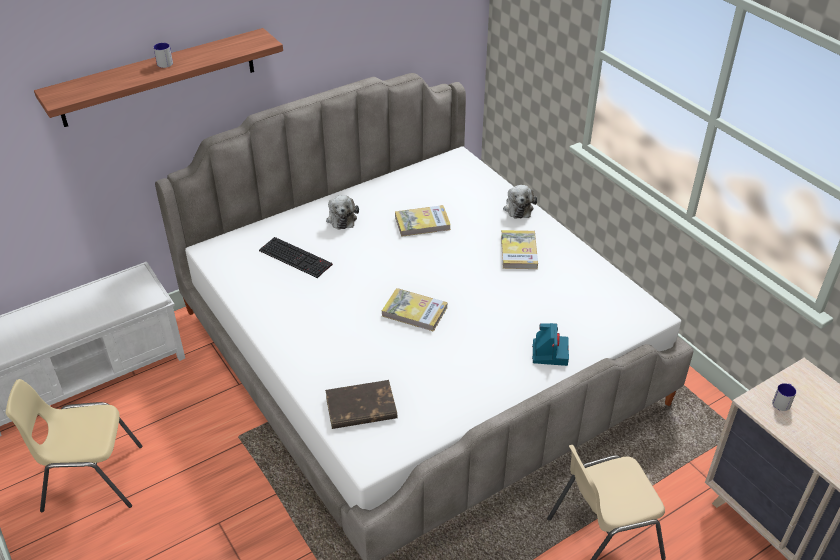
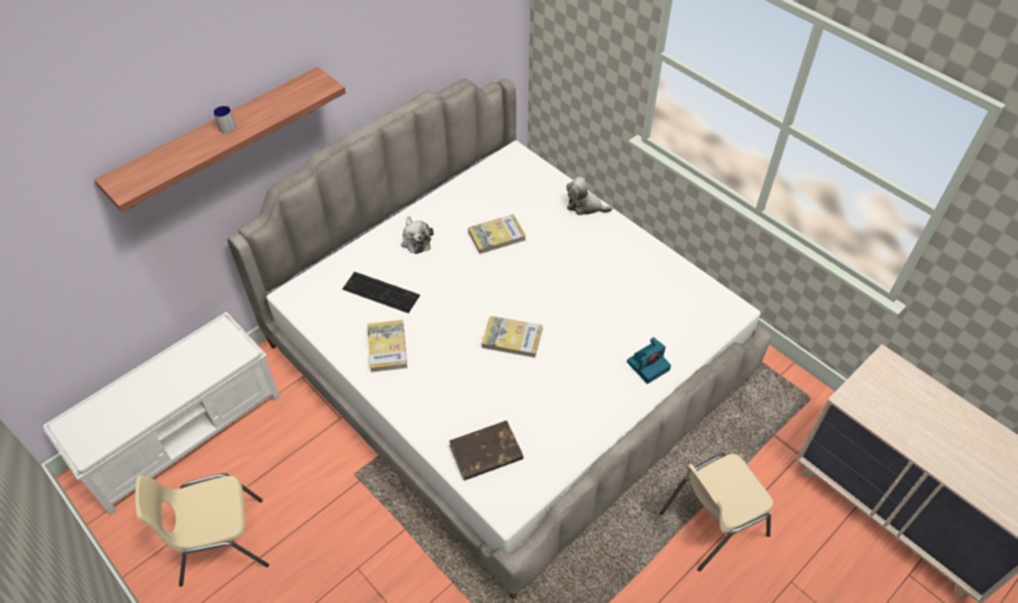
camera: 10 degrees left, 10 degrees up
book [501,230,538,269] -> book moved to [367,320,407,372]
plush toy [503,185,537,218] -> plush toy turned 120 degrees clockwise [566,177,613,215]
camera [532,323,569,366] -> camera turned 60 degrees clockwise [627,337,671,384]
mug [772,383,796,411] -> none

